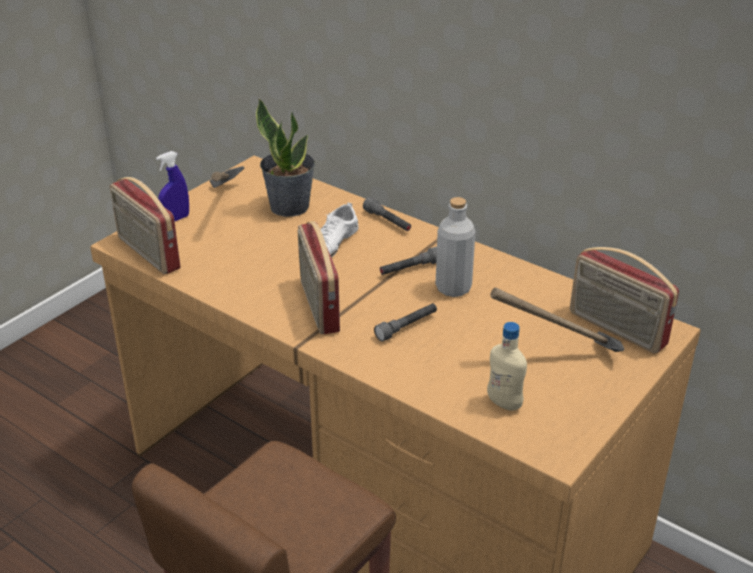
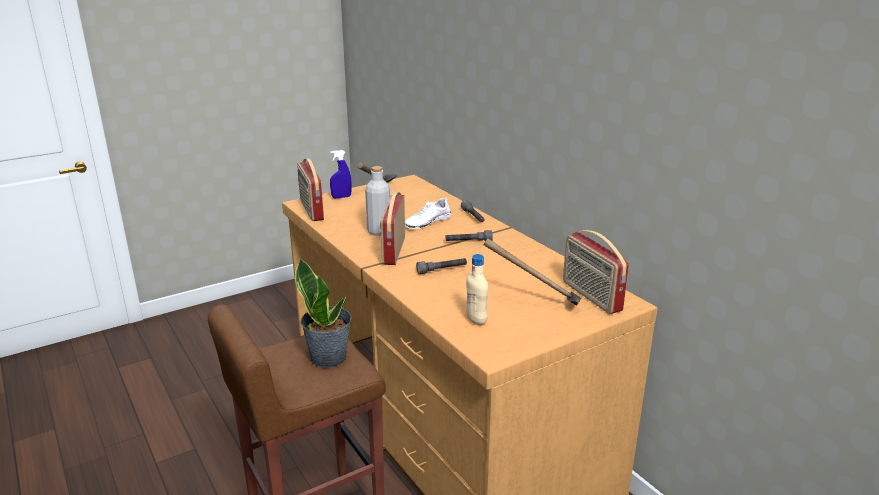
camera: 20 degrees right, 10 degrees down
potted plant [256,99,315,217] -> potted plant moved to [295,259,352,368]
grey bottle [436,197,476,297] -> grey bottle moved to [365,166,390,236]

